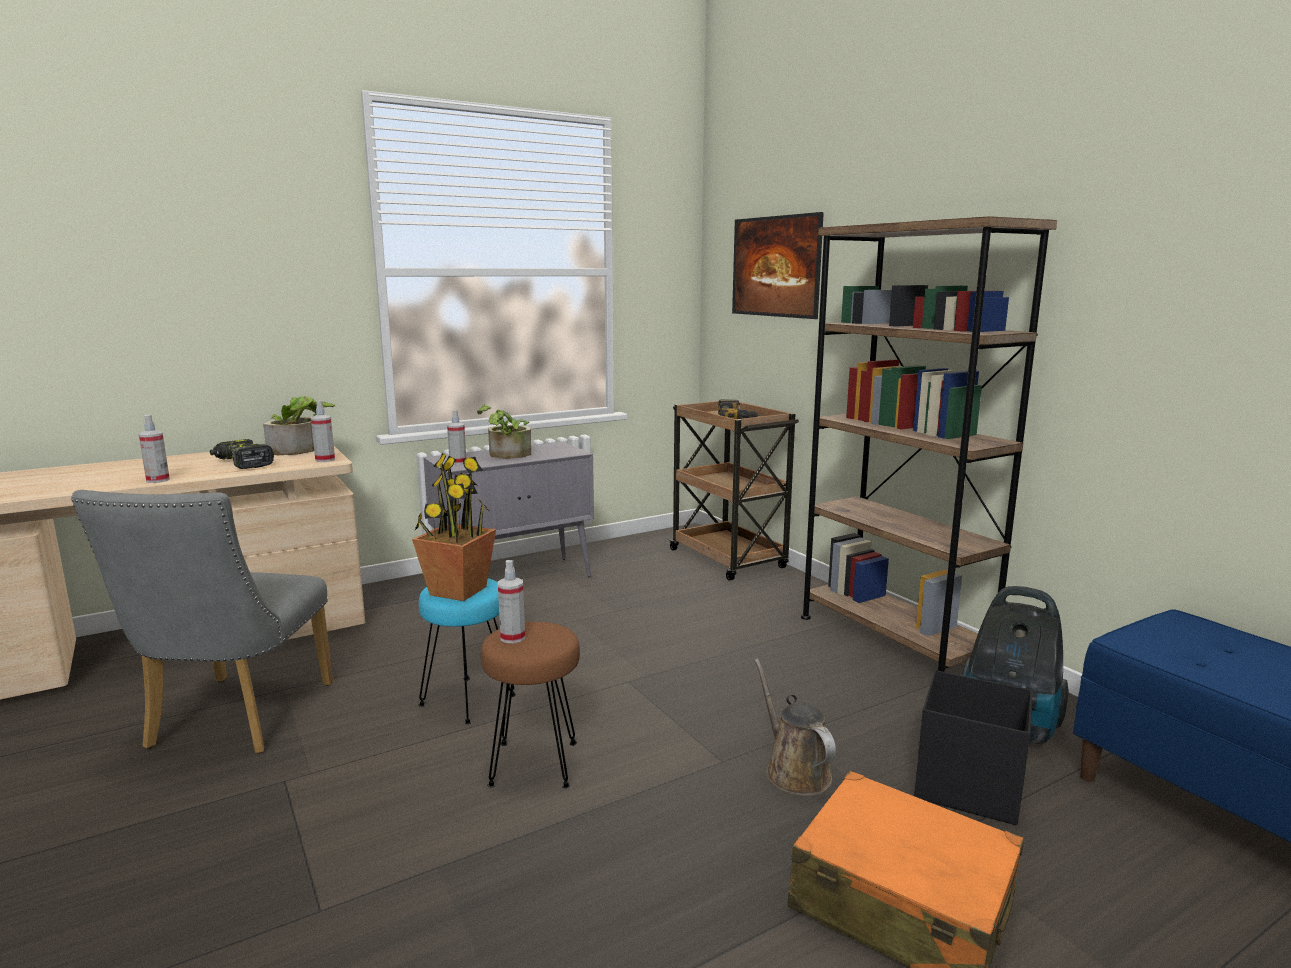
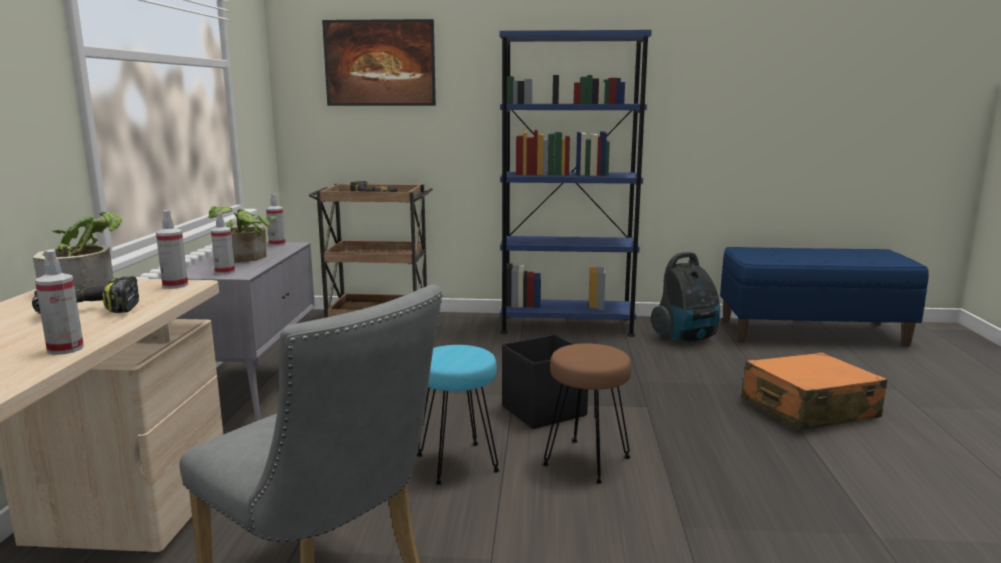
camera: 55 degrees left, 0 degrees up
potted plant [412,453,496,601] -> none
spray bottle [498,560,525,643] -> spray bottle moved to [266,194,286,246]
brown watering can [754,658,836,796] -> none
brown bookcase [801,216,1057,672] -> blue bookcase [500,30,652,337]
black storage box [914,670,1033,825] -> black storage box moved to [502,334,588,429]

